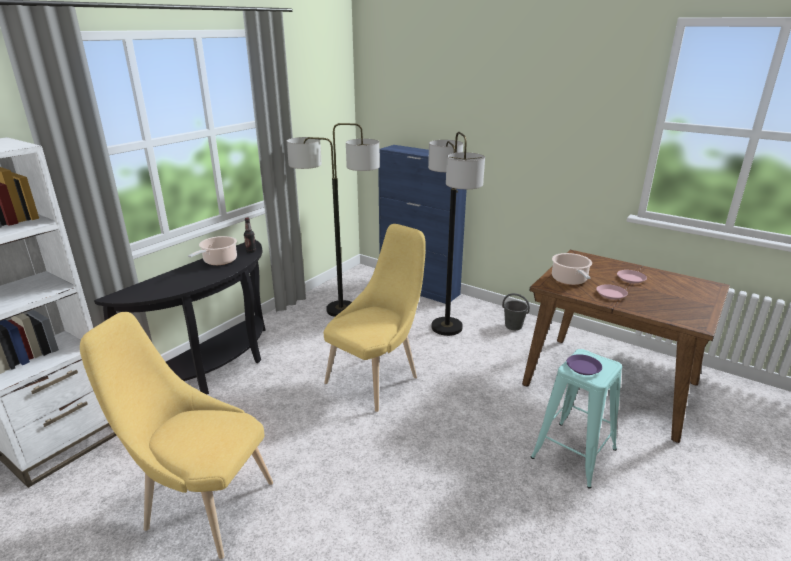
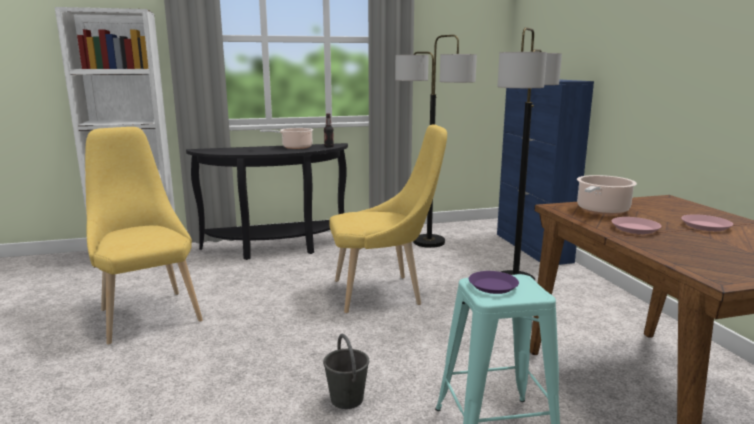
camera: 40 degrees right, 10 degrees down
grey bucket [502,293,530,330] -> grey bucket moved to [323,334,369,409]

